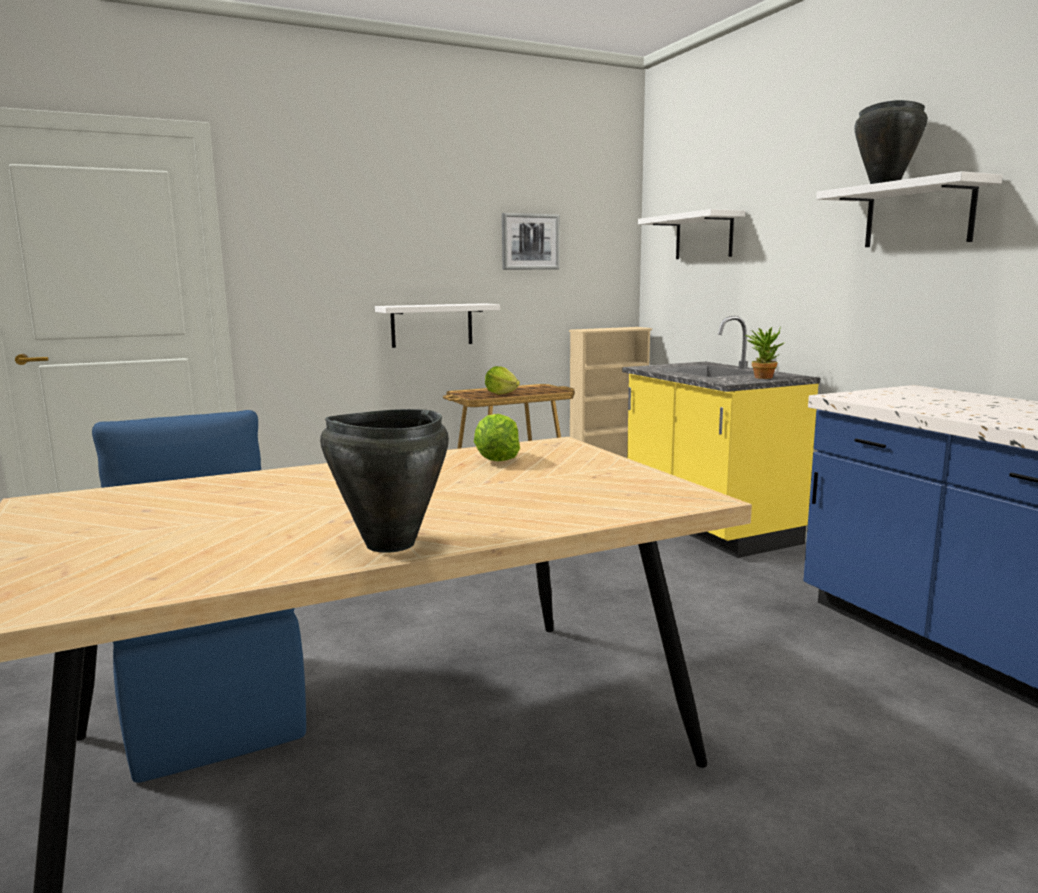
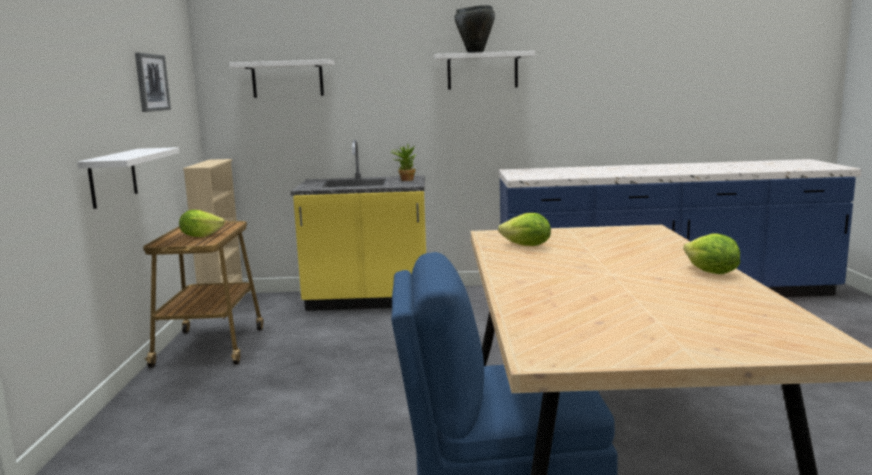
camera: 65 degrees left, 0 degrees up
black cooking pot [320,409,449,553] -> lettuce [683,233,740,274]

